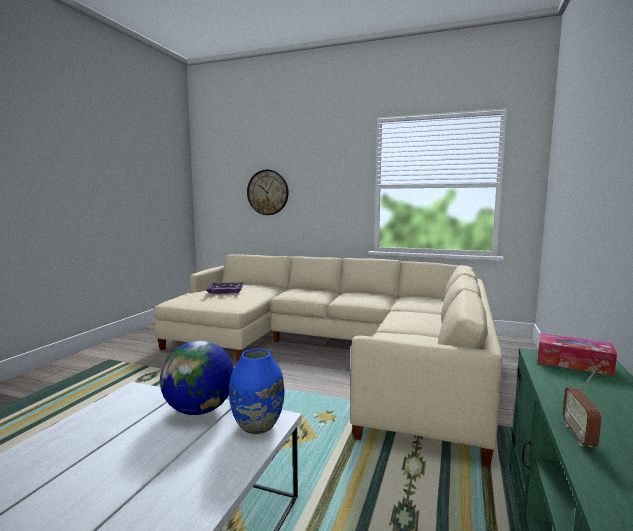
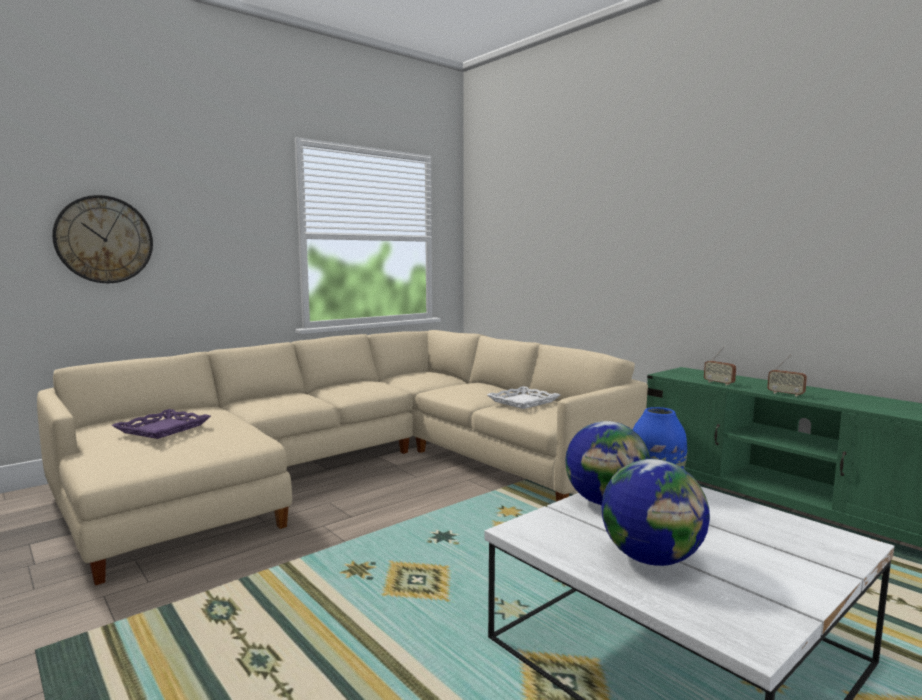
camera: 60 degrees left, 0 degrees up
tissue box [538,333,617,376] -> none
none -> white tray [487,386,560,409]
none -> globe [601,459,710,566]
none -> radio [704,347,736,386]

